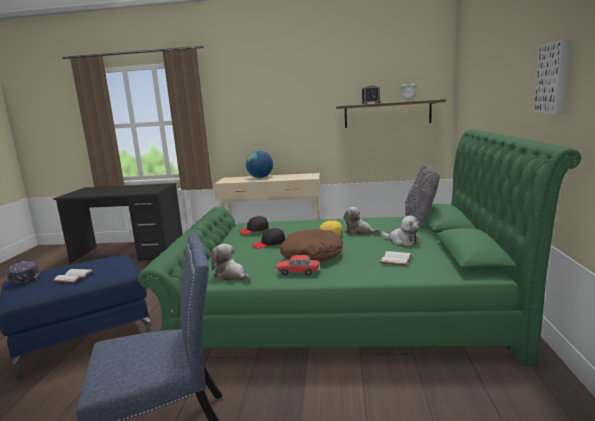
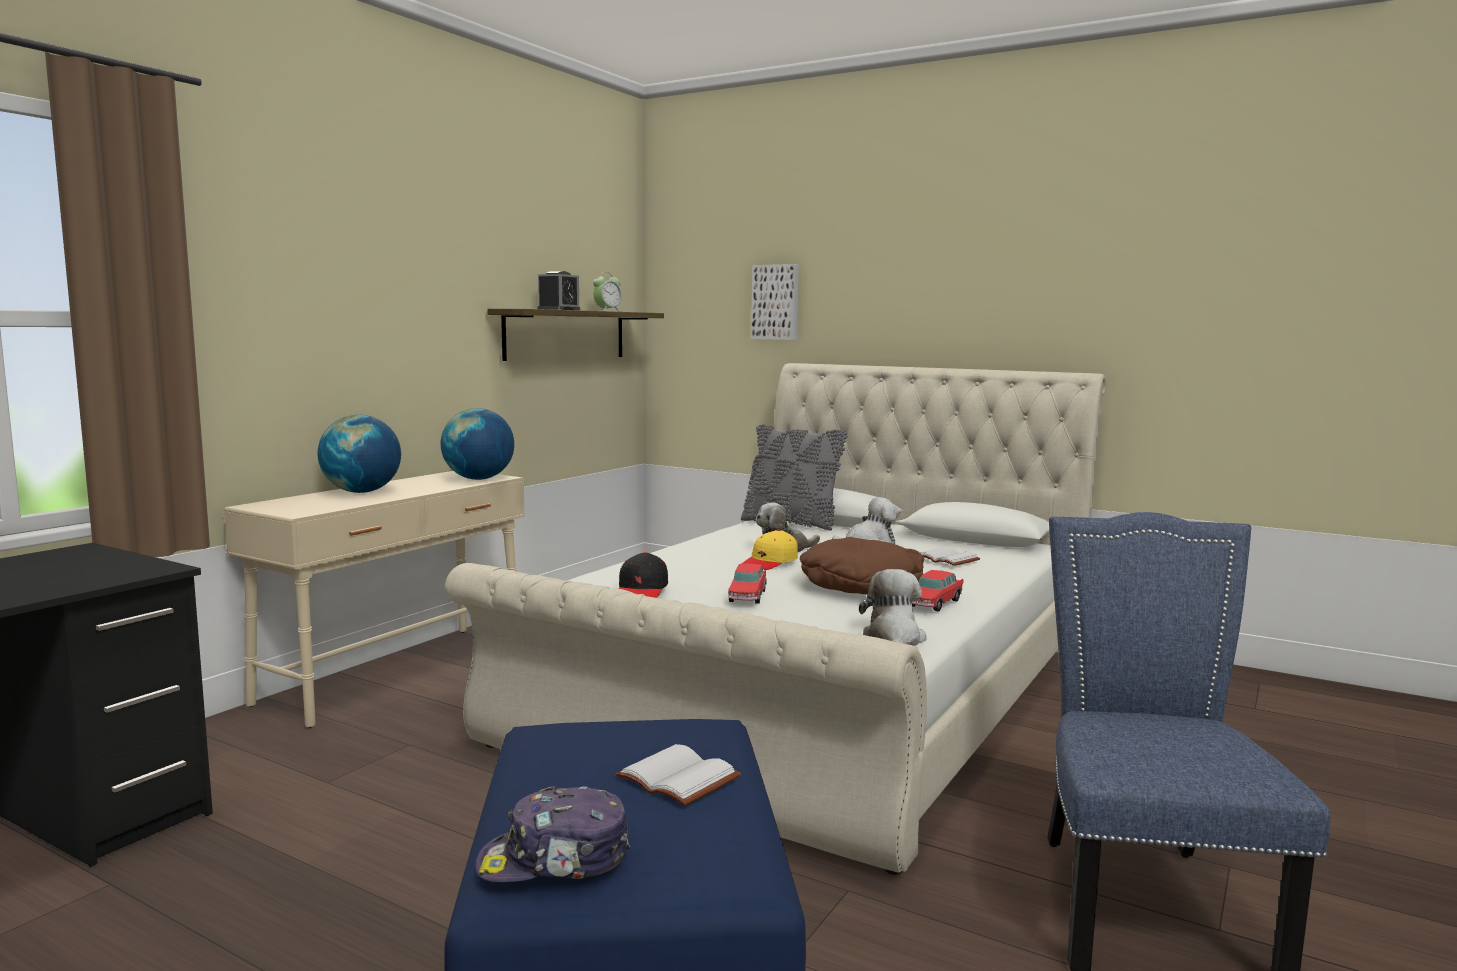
camera: 65 degrees left, 5 degrees down
green bed [138,129,582,366] -> beige bed [445,363,1107,875]
plush toy [210,244,250,281] -> plush toy turned 120 degrees clockwise [859,569,927,646]
black cap [252,228,285,248] -> toy car [728,564,766,604]
picture [534,39,569,114] -> picture moved to [751,264,799,340]
none -> globe [441,408,514,480]

